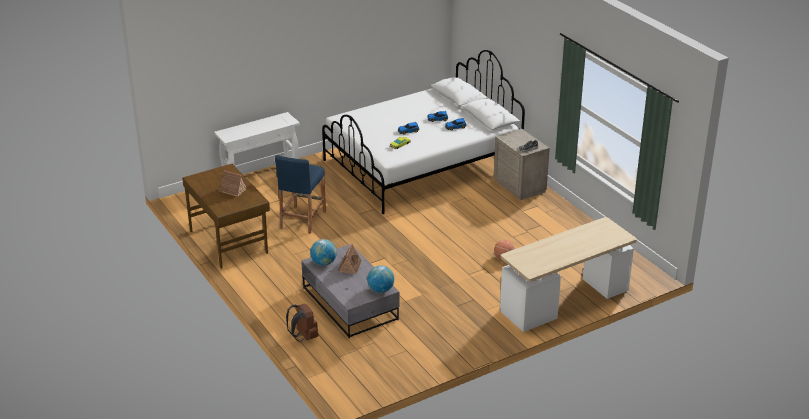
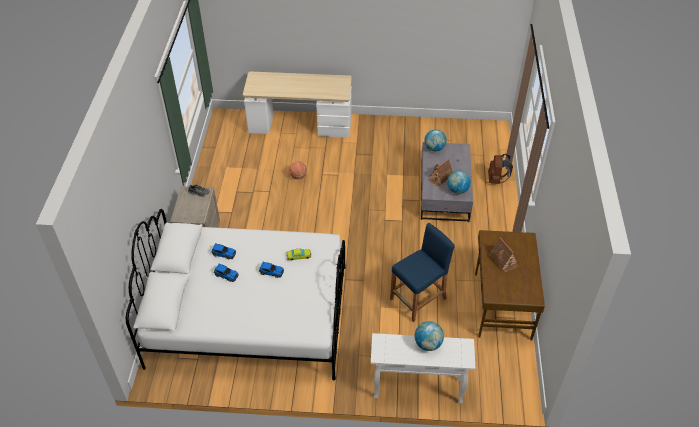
camera: 145 degrees left, 15 degrees up
none -> globe [415,321,444,351]

